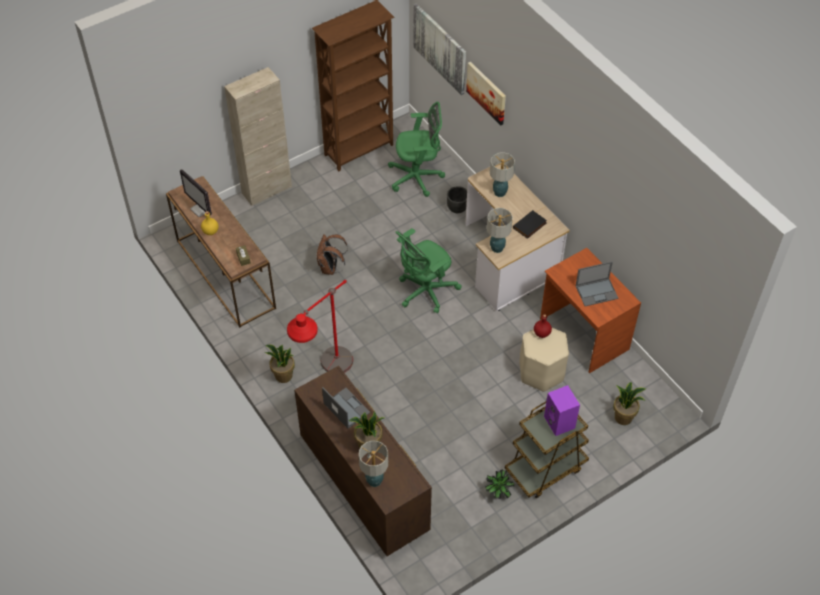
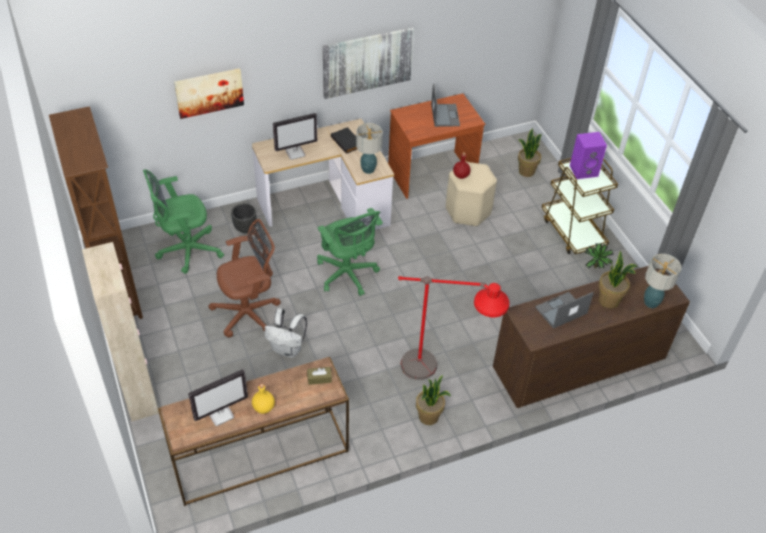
camera: 80 degrees left, 5 degrees down
brown backpack [317,234,348,275] -> white backpack [265,308,307,358]
green office chair [388,102,445,197] -> green office chair turned 120 degrees counterclockwise [143,169,224,274]
picture [414,3,466,95] -> picture moved to [323,28,414,99]
table lamp [490,152,515,197] -> monitor [273,113,317,160]
none -> brown office chair [208,219,281,337]

